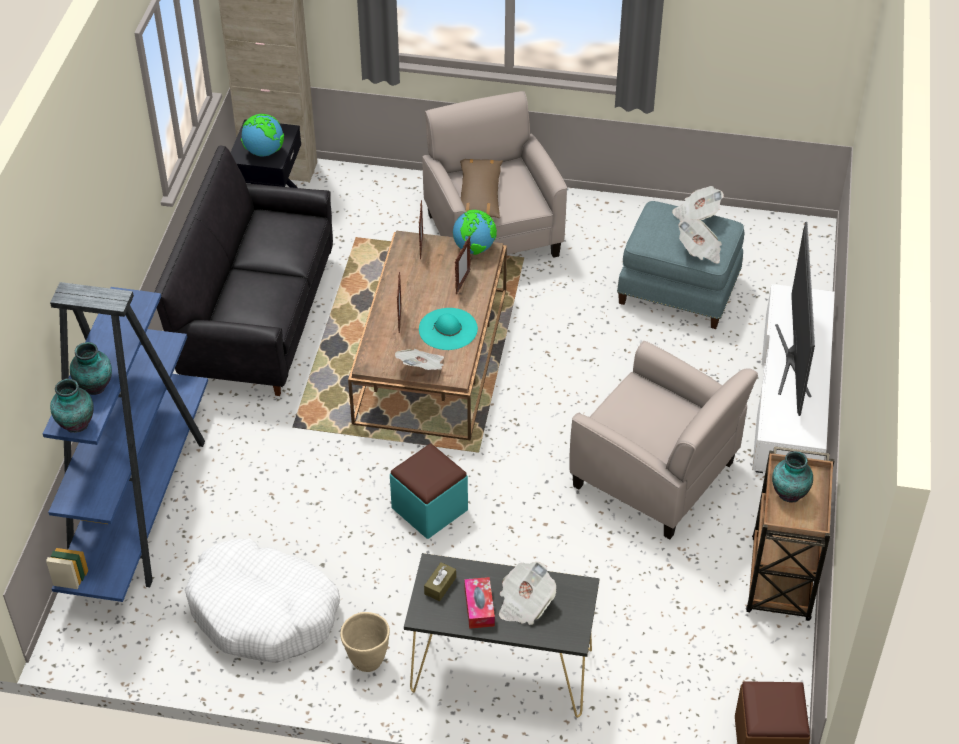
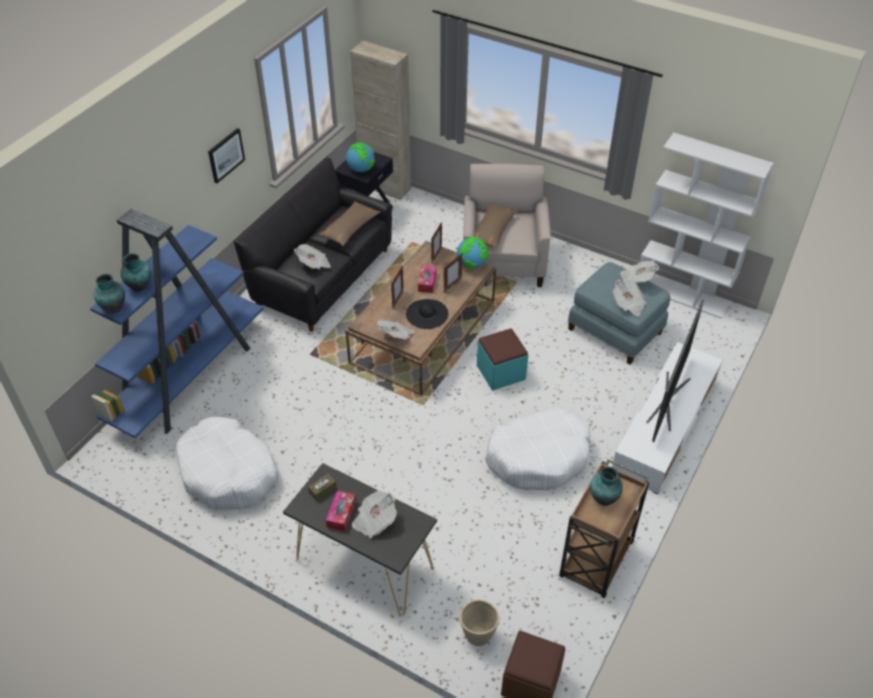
camera: 20 degrees right, 0 degrees up
beige planter [340,612,390,672] -> beige planter moved to [460,599,499,646]
turquoise ottoman [390,444,468,539] -> turquoise ottoman moved to [477,328,528,390]
turquoise hat [419,308,478,350] -> black hat [406,299,448,329]
beige armchair [569,341,758,539] -> white dog bed [485,408,590,490]
none -> picture [208,128,245,183]
none -> newspaper [294,244,331,269]
none -> brown pillow [319,201,381,246]
none -> tissue box [418,265,436,293]
none -> white bookcase [640,132,774,319]

